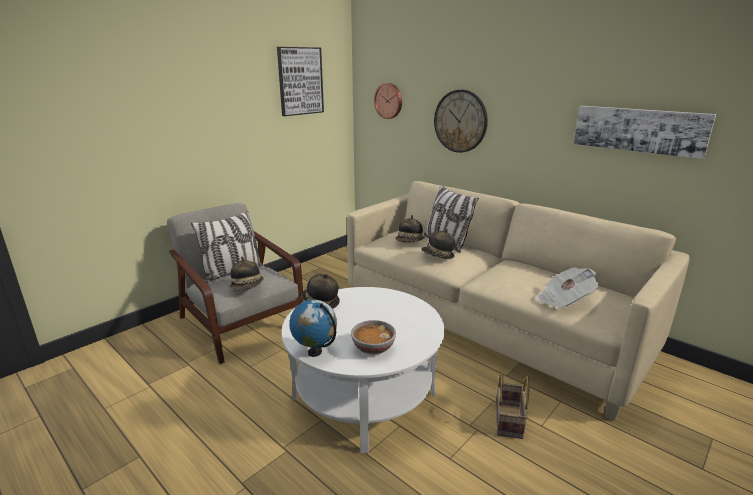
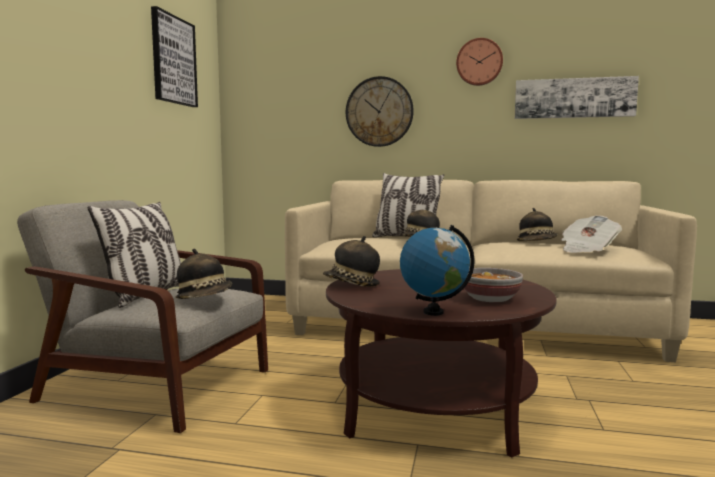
camera: 30 degrees left, 15 degrees down
white coffee table [281,287,445,453] -> brown coffee table [326,269,557,458]
wall clock [374,83,402,119] -> wall clock moved to [456,38,503,86]
hat [395,215,425,243] -> hat moved to [517,208,558,241]
basket [496,373,530,439] -> none

